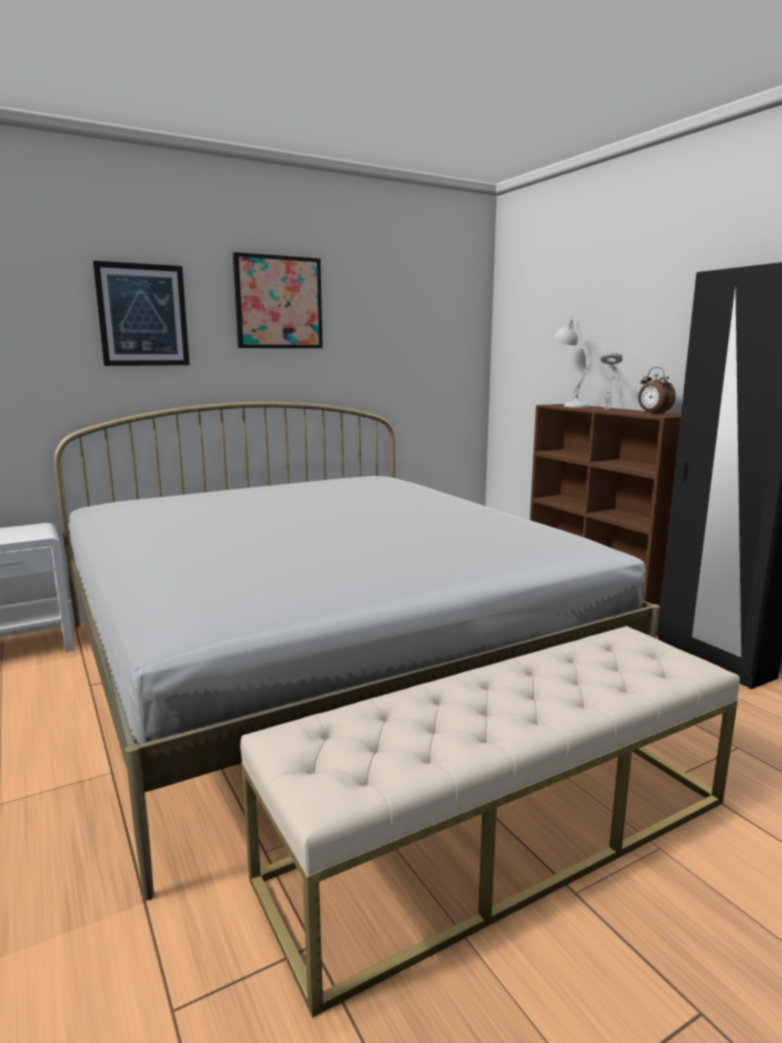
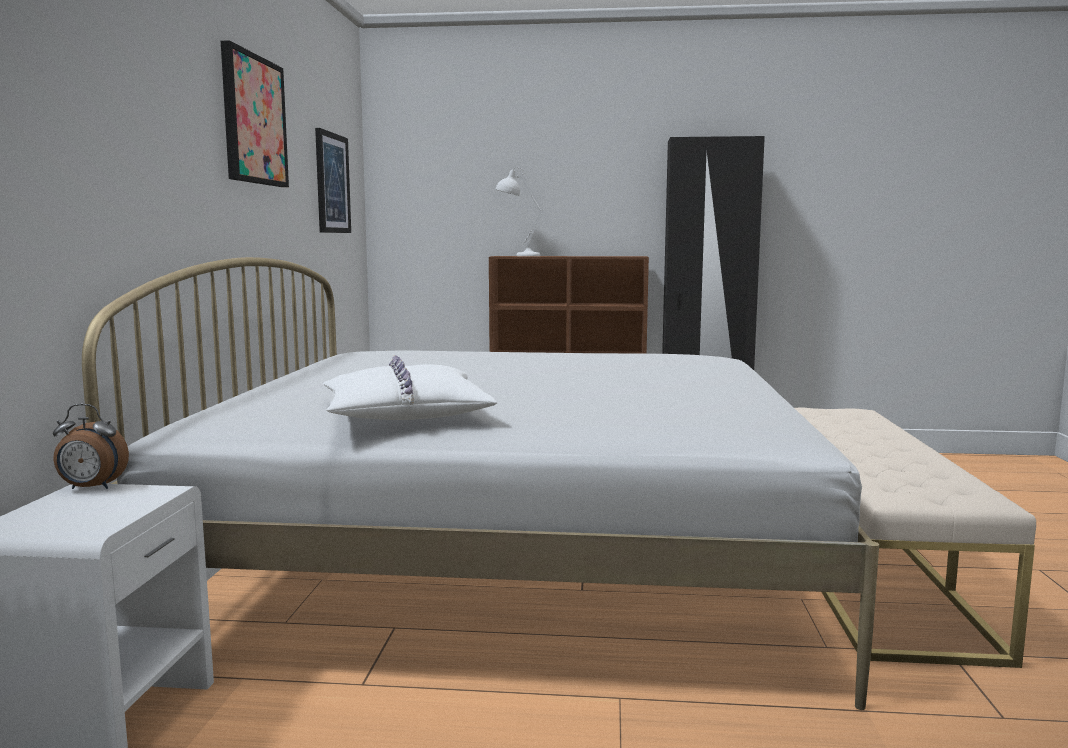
camera: 55 degrees left, 5 degrees down
picture [93,261,190,366] -> picture moved to [315,128,351,233]
grey table lamp [600,353,623,410] -> none
alarm clock [638,367,676,415] -> alarm clock moved to [53,404,129,489]
none -> white pillow [322,355,497,420]

